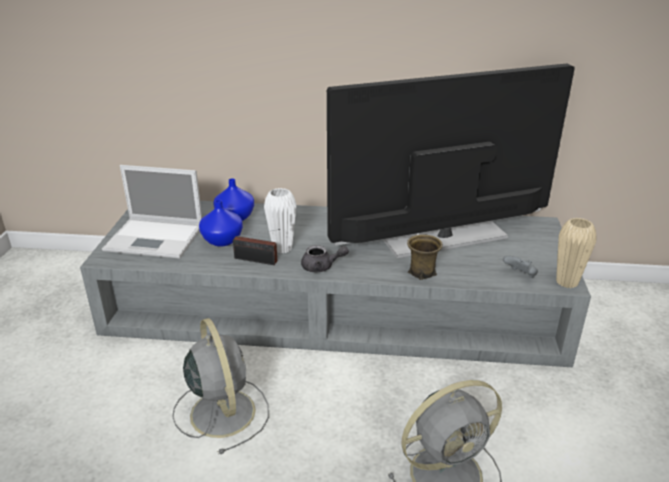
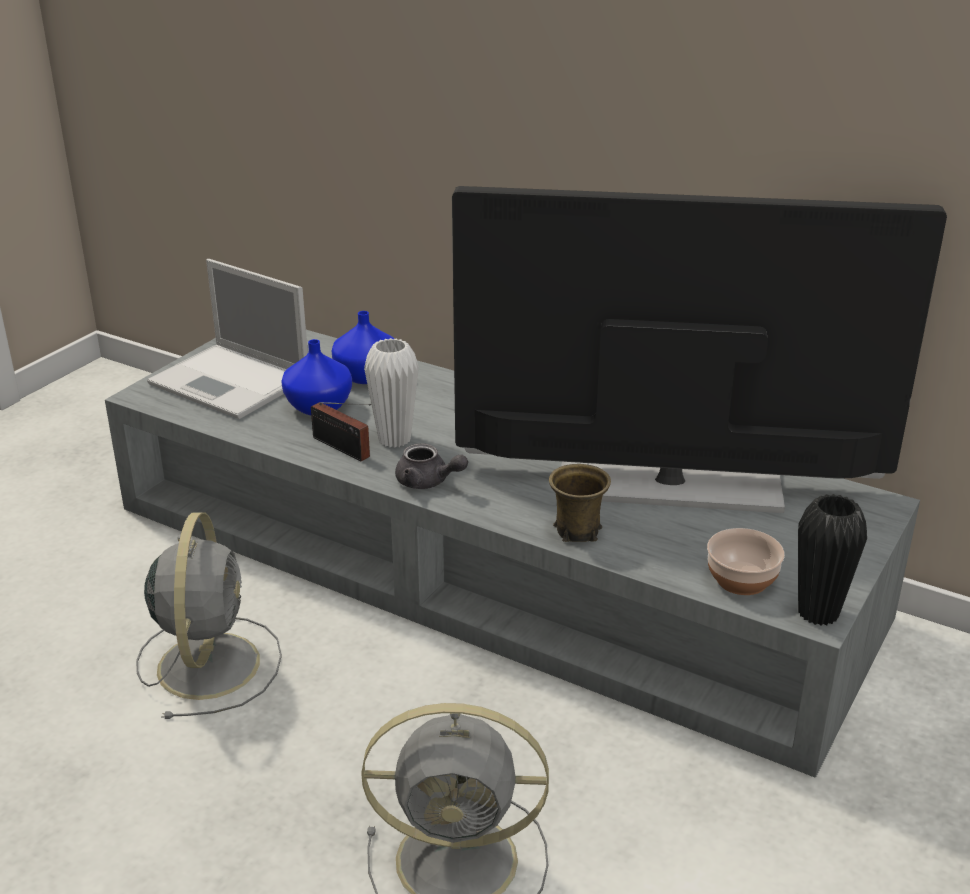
camera: 25 degrees right, 0 degrees up
grey game controller [503,255,538,278] -> bowl [707,528,785,595]
beige vase [556,218,597,288] -> black vase [798,494,867,626]

